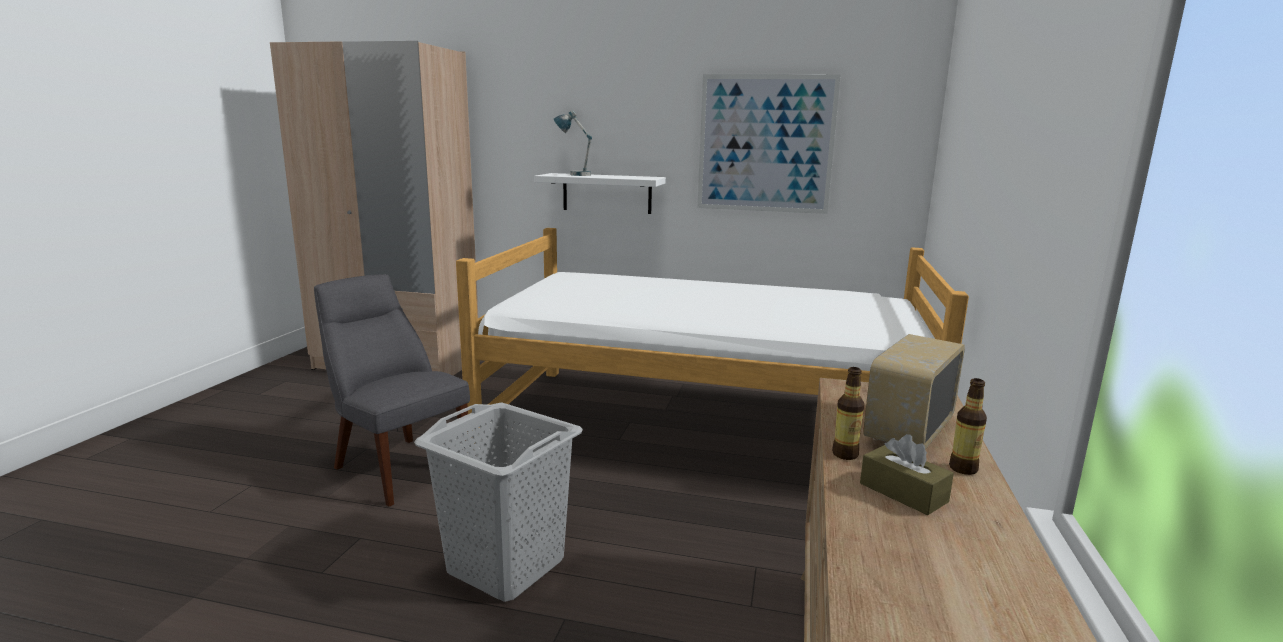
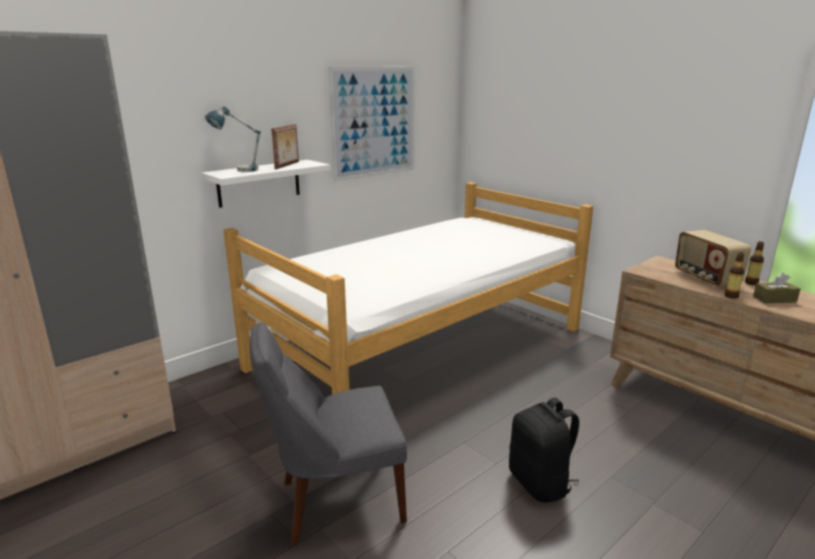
camera: 55 degrees left, 5 degrees up
grey laundry basket [414,402,583,602] -> black backpack [509,398,579,503]
none -> picture frame [271,124,299,169]

